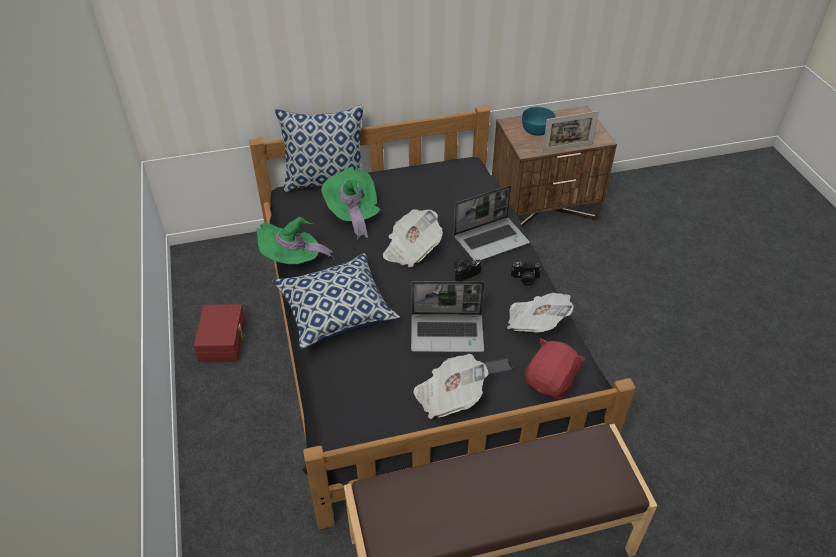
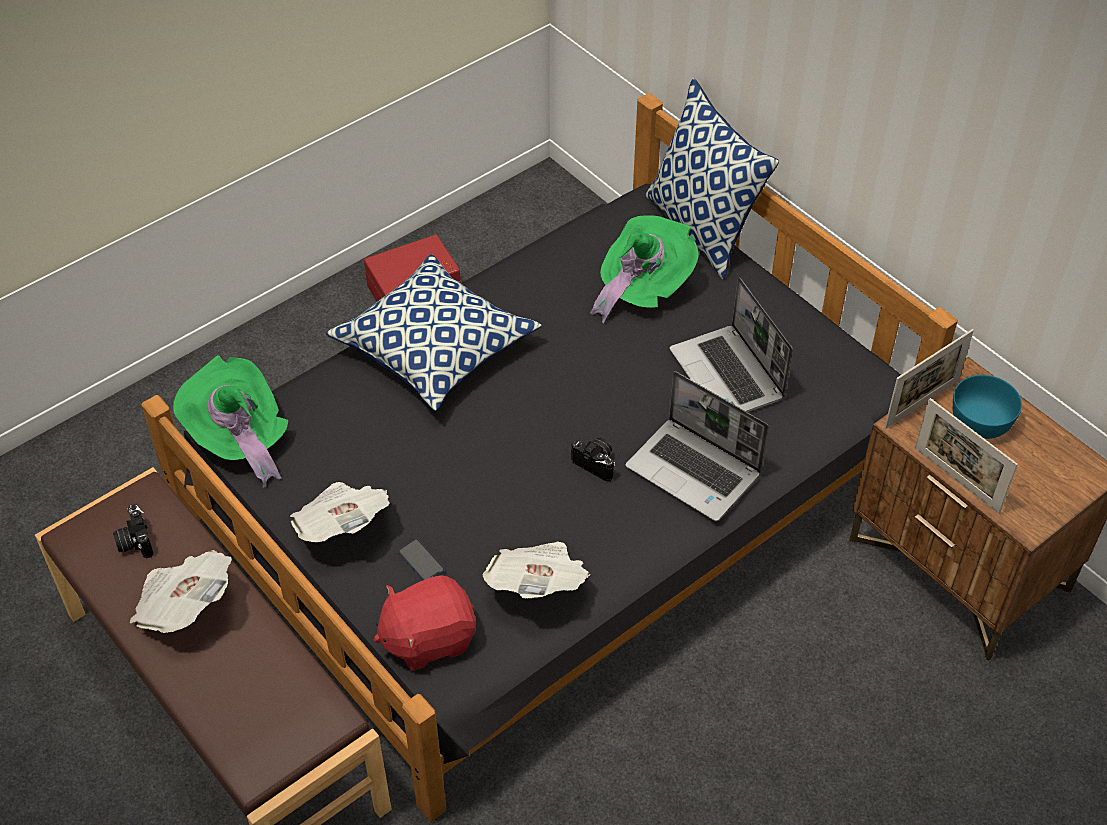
camera: 65 degrees right, 5 degrees up
green hat [256,217,334,264] -> green hat moved to [173,355,288,488]
newspaper [383,209,443,268] -> newspaper moved to [129,550,232,633]
laptop [411,281,485,352] -> laptop moved to [670,277,793,412]
camera [511,261,541,286] -> camera moved to [113,504,153,559]
red plush toy [525,338,586,400] -> red plush toy turned 150 degrees clockwise [374,575,476,671]
none -> picture frame [884,329,974,429]

